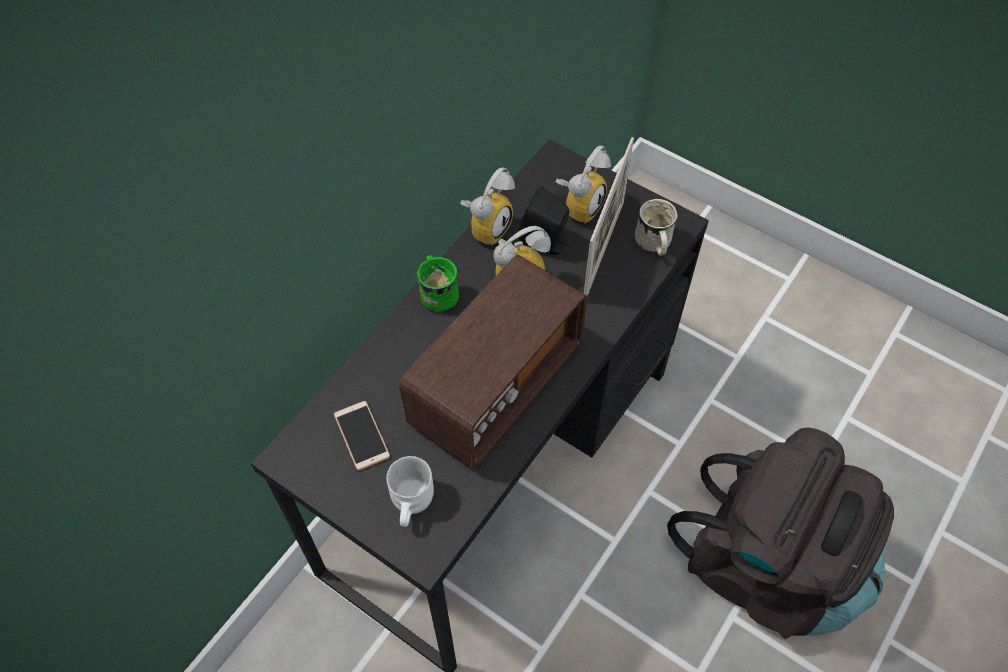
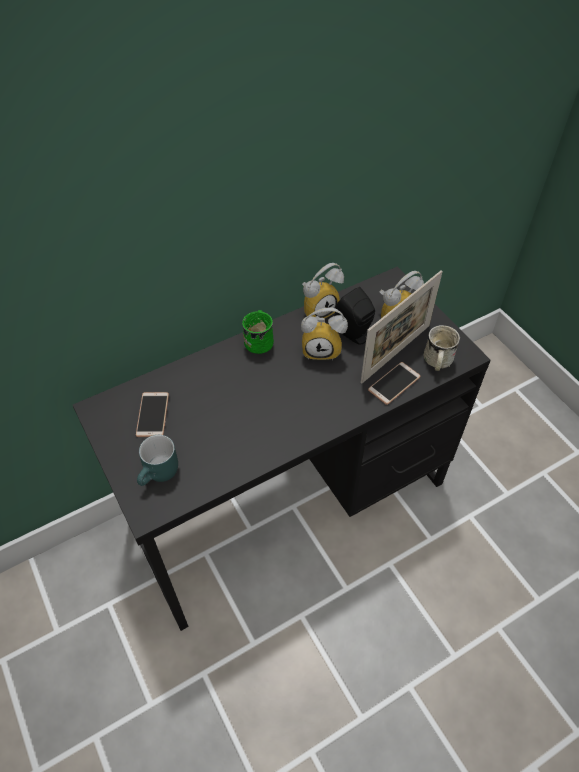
camera: 25 degrees right, 5 degrees down
white mug [386,456,434,527] -> turquoise mug [137,435,178,486]
radio [399,255,588,469] -> none
black backpack [667,427,894,639] -> none
none -> phone [368,362,421,405]

